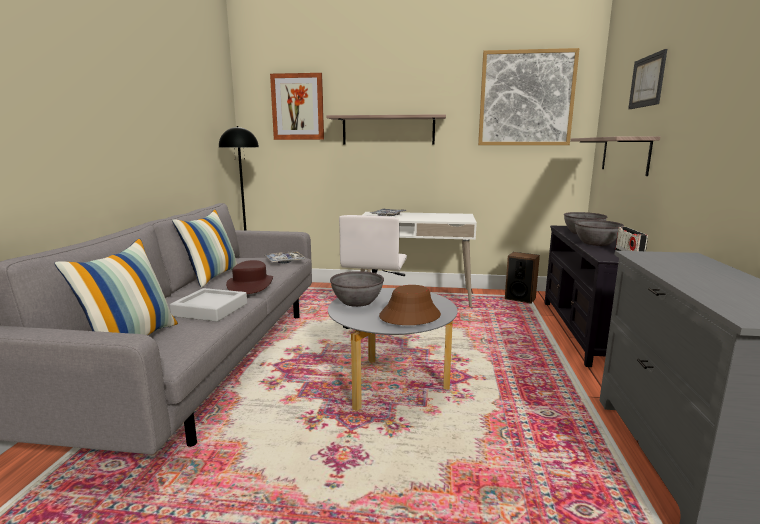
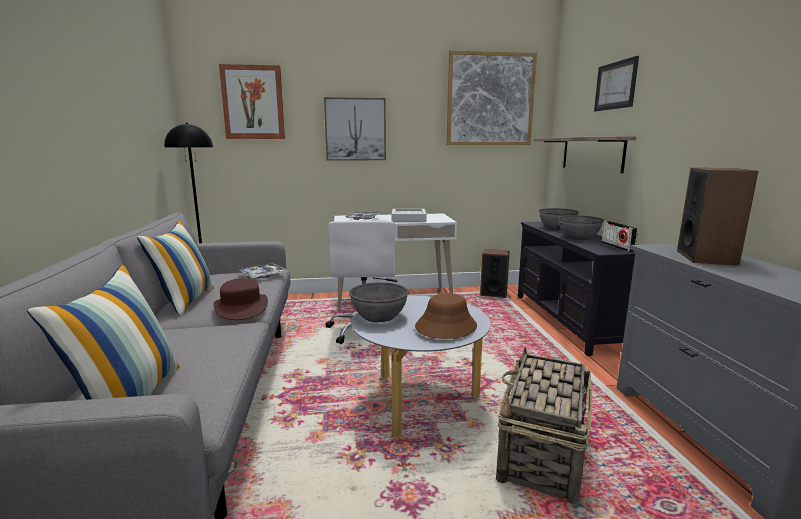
camera: 15 degrees left, 0 degrees up
grey tray [170,288,247,322] -> grey tray moved to [392,209,427,222]
shelf [327,114,446,145] -> picture [324,97,386,161]
none -> basket [496,347,592,505]
none -> speaker [677,168,758,266]

